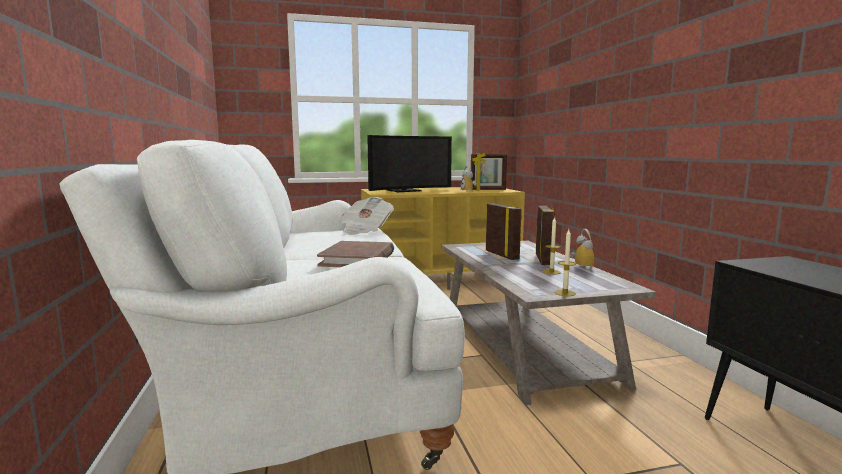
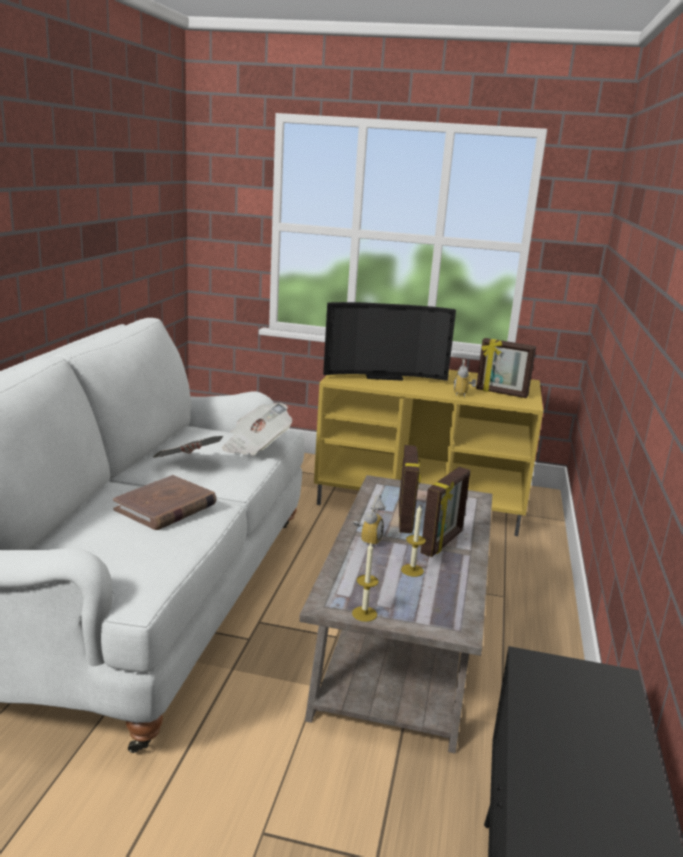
camera: 25 degrees right, 10 degrees up
alarm clock [570,229,594,269] -> alarm clock moved to [353,494,385,547]
none -> newspaper [153,436,224,458]

